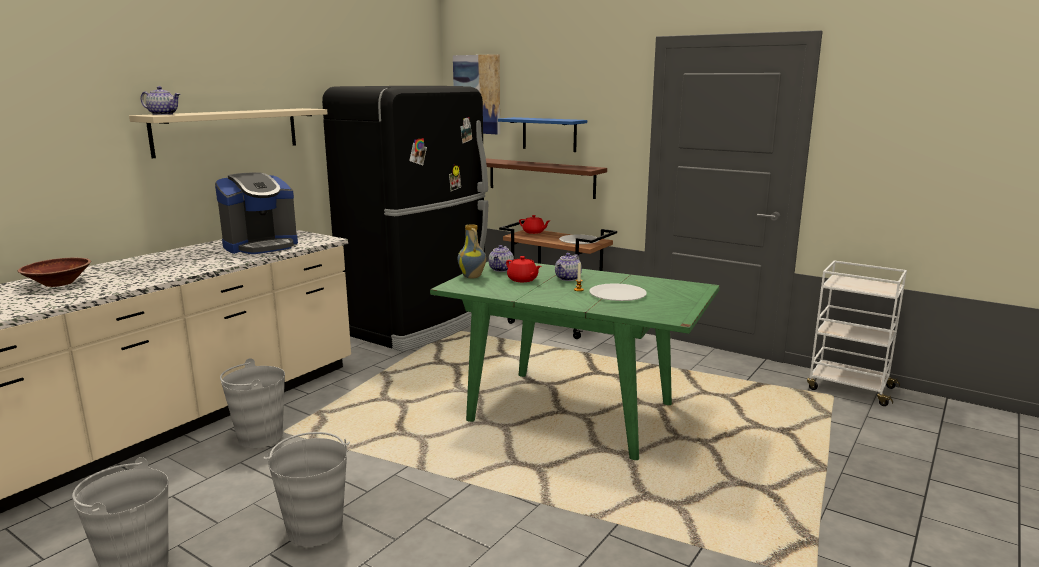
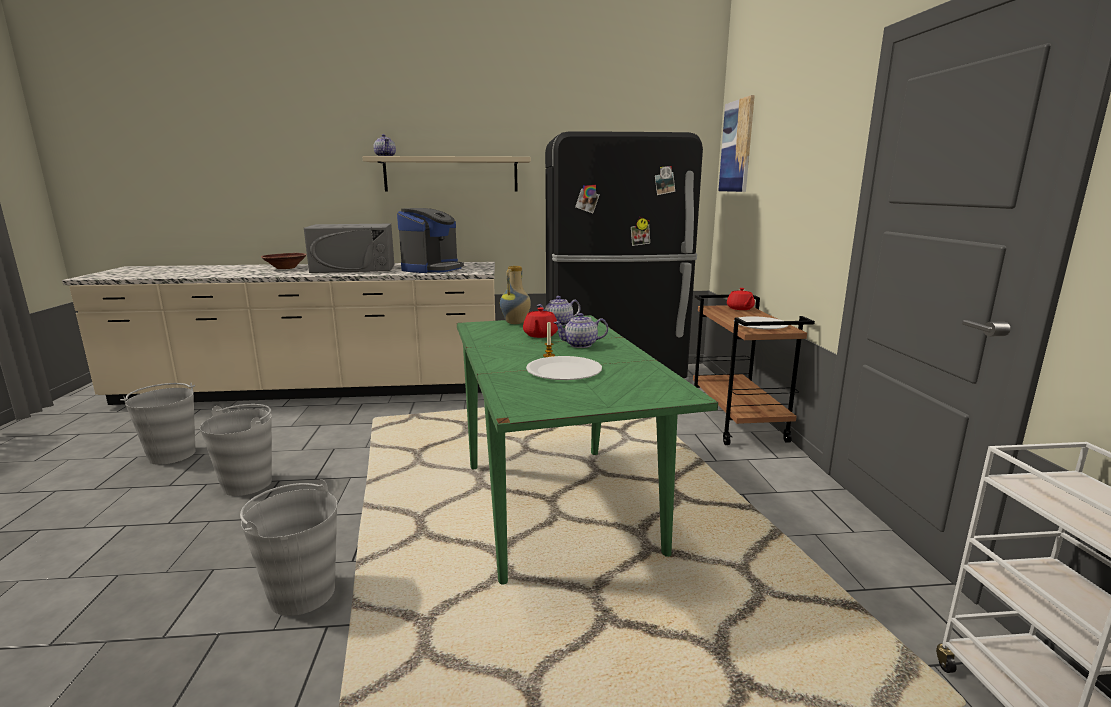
camera: 50 degrees right, 0 degrees up
coffee machine [215,172,298,254] -> coffee machine turned 75 degrees counterclockwise [397,208,464,273]
grey bucket [220,358,285,448] -> grey bucket moved to [240,479,337,616]
brown shelf [486,158,607,199] -> none
blue shelf [498,117,587,152] -> none
none -> grey microwave [304,224,394,273]

